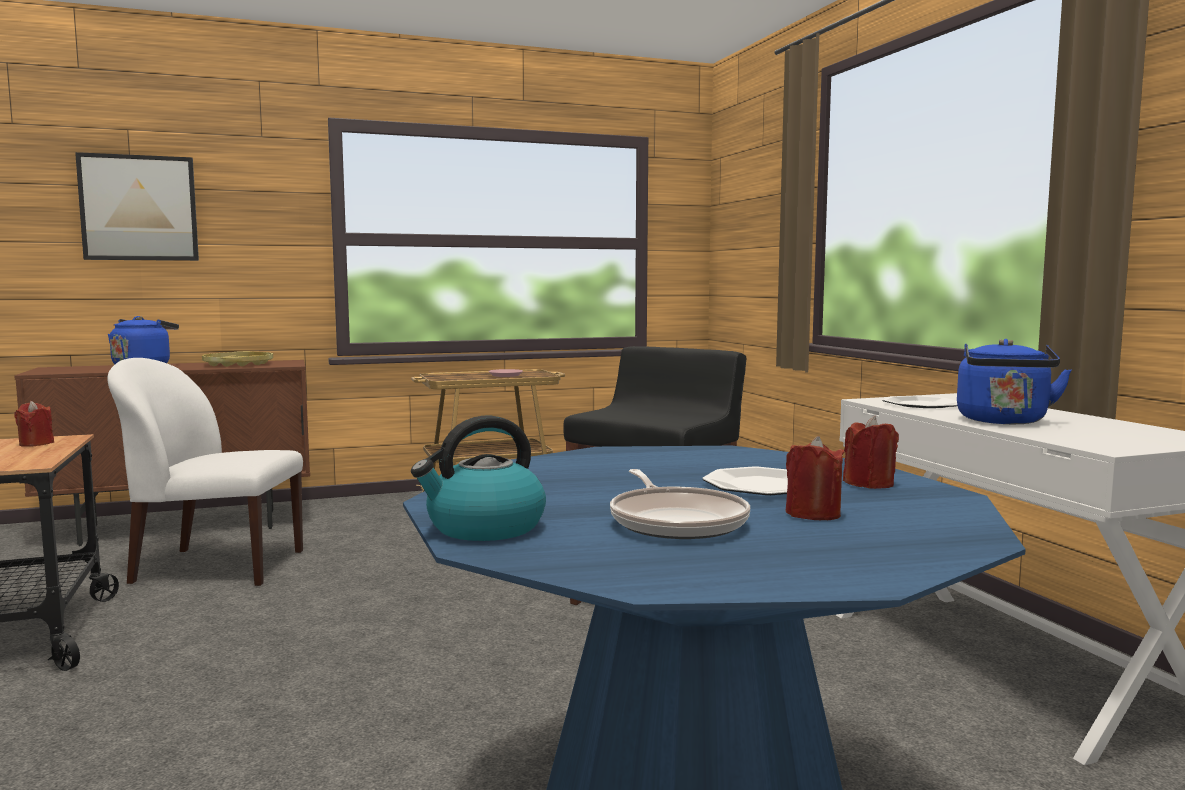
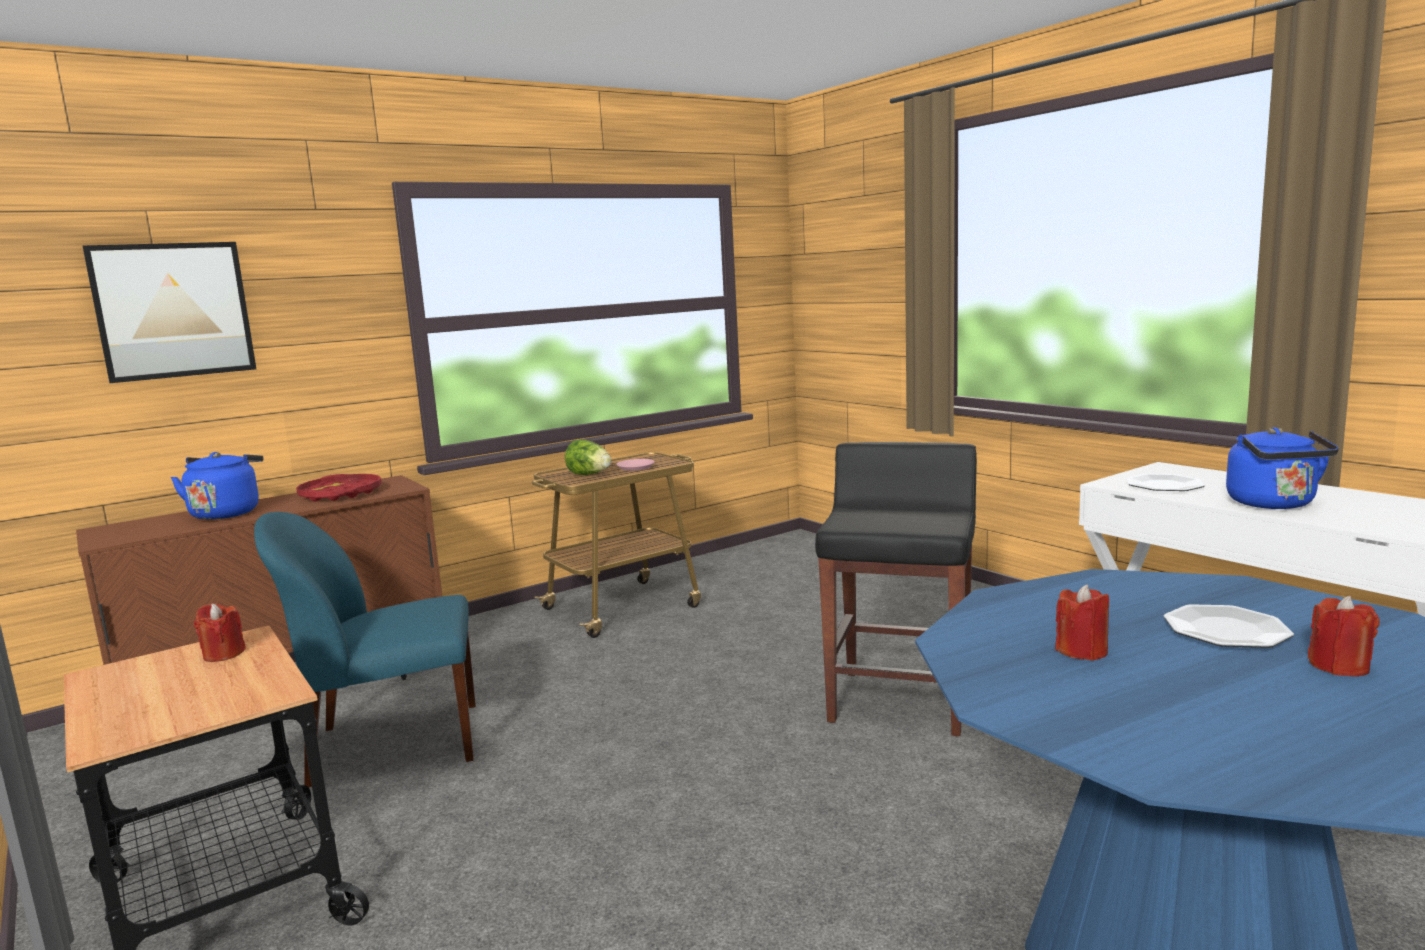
camera: 15 degrees left, 5 degrees up
white chair [107,358,303,586] -> blue chair [254,512,476,787]
yellow tray [202,351,273,367] -> red tray [296,474,382,502]
kettle [411,416,546,541] -> none
frying pan [610,469,750,539] -> none
red candle [843,416,899,489] -> red candle moved to [1055,584,1109,661]
none -> lettuce [565,439,611,475]

